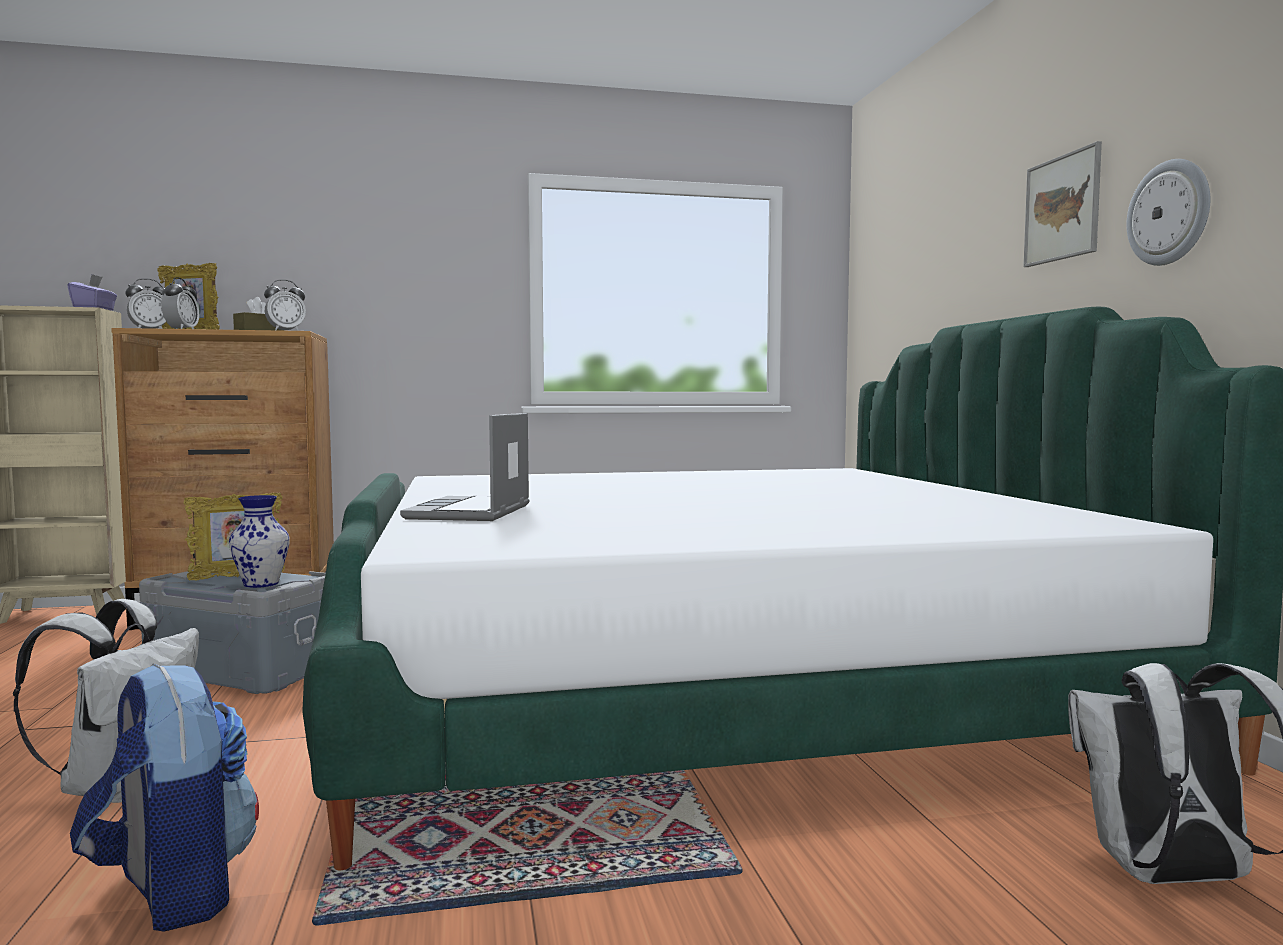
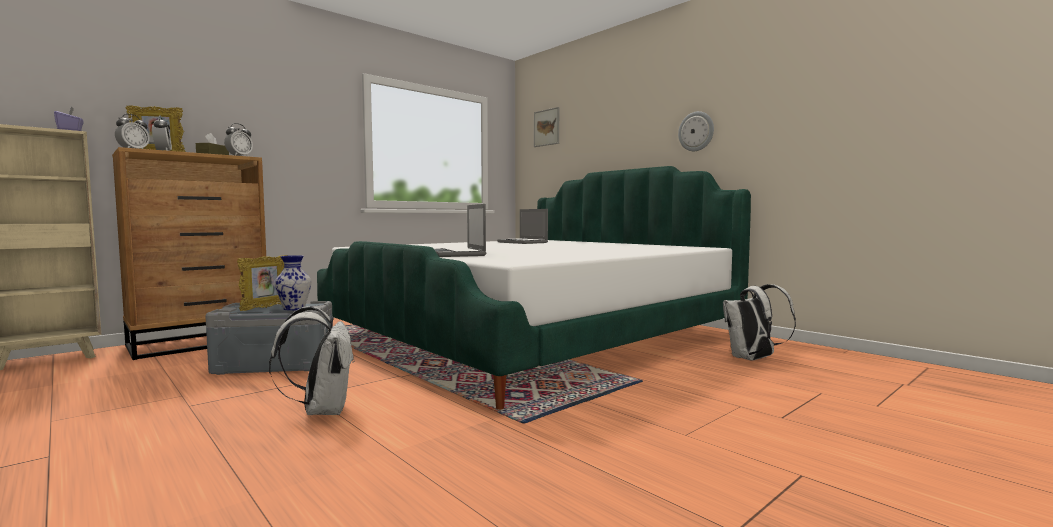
camera: 30 degrees left, 0 degrees up
backpack [70,663,259,932] -> none
picture [1023,141,1102,267] -> picture moved to [534,107,559,147]
none -> laptop [497,209,548,244]

